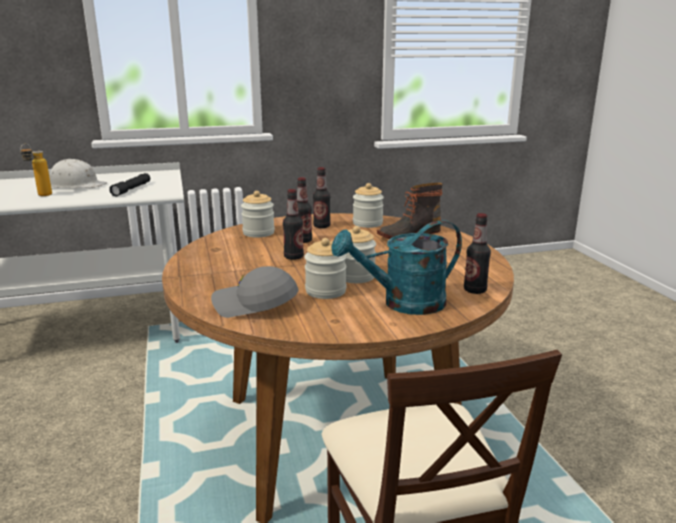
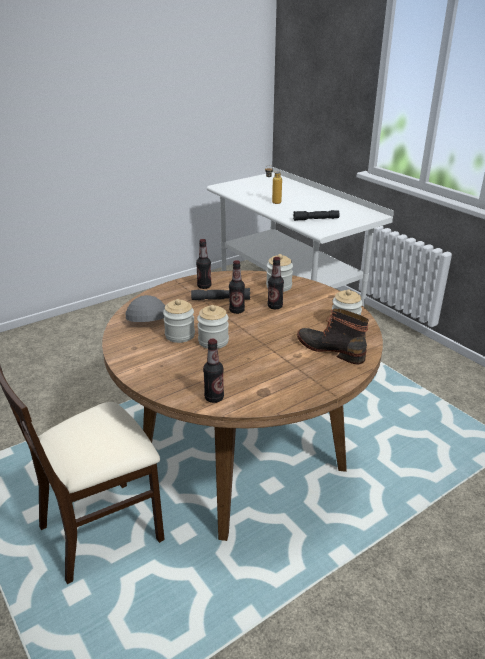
camera: 70 degrees right, 10 degrees up
white hard hat [49,159,107,188] -> none
bottle [313,167,331,228] -> bottle moved to [196,239,212,289]
turquoise watering can [332,220,462,315] -> none
none -> grey flashlight [191,288,250,300]

